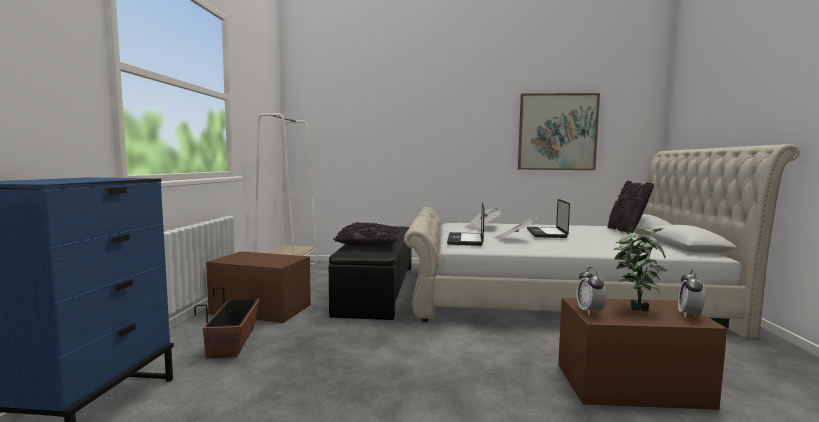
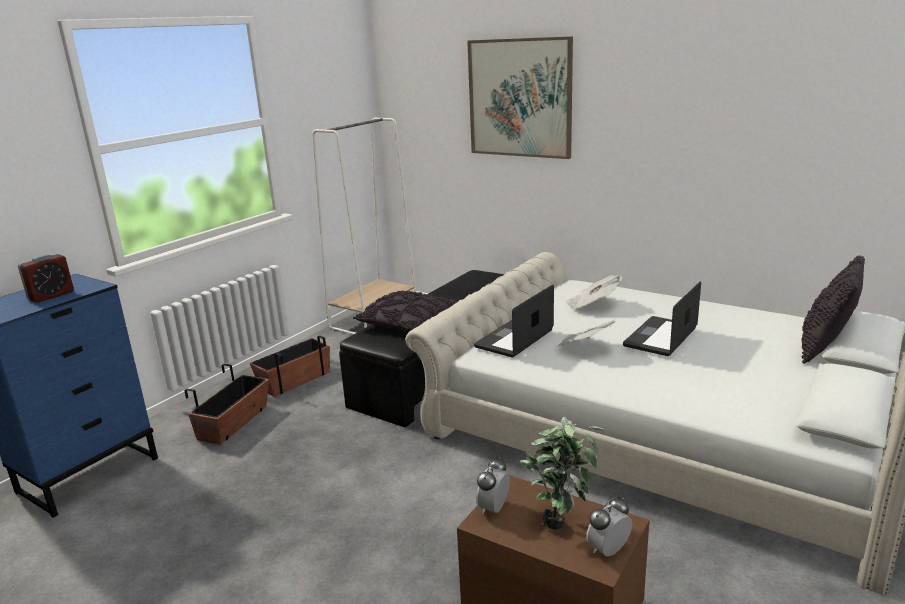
camera: 30 degrees right, 15 degrees up
brown storage box [206,251,311,323] -> planter [250,336,330,397]
picture [518,93,600,170] -> picture moved to [467,36,573,159]
none -> alarm clock [18,254,74,303]

